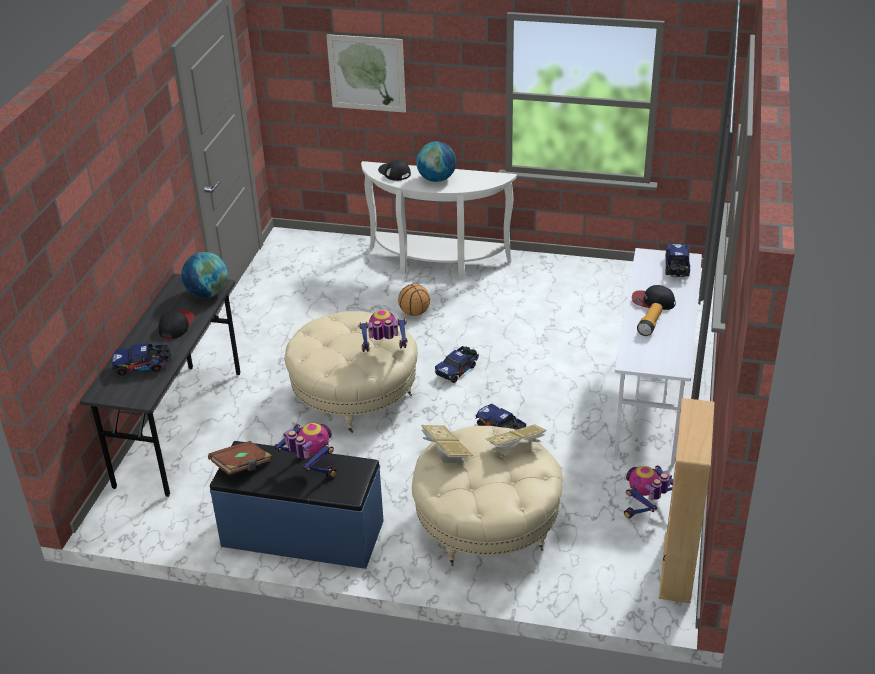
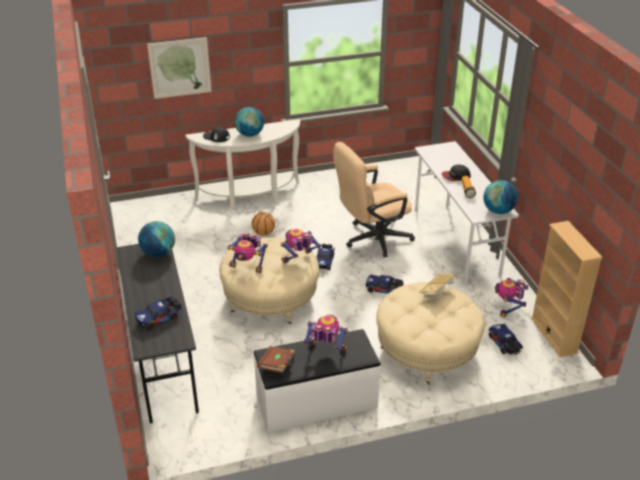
camera: 30 degrees left, 0 degrees up
cap [159,310,194,339] -> none
blue bench [210,441,384,569] -> white bench [253,329,381,432]
book [420,425,473,463] -> none
toy truck [665,244,690,277] -> toy truck moved to [489,324,523,356]
none -> toy robot [227,232,268,273]
none -> beige office chair [333,142,415,257]
none -> globe [483,180,518,214]

